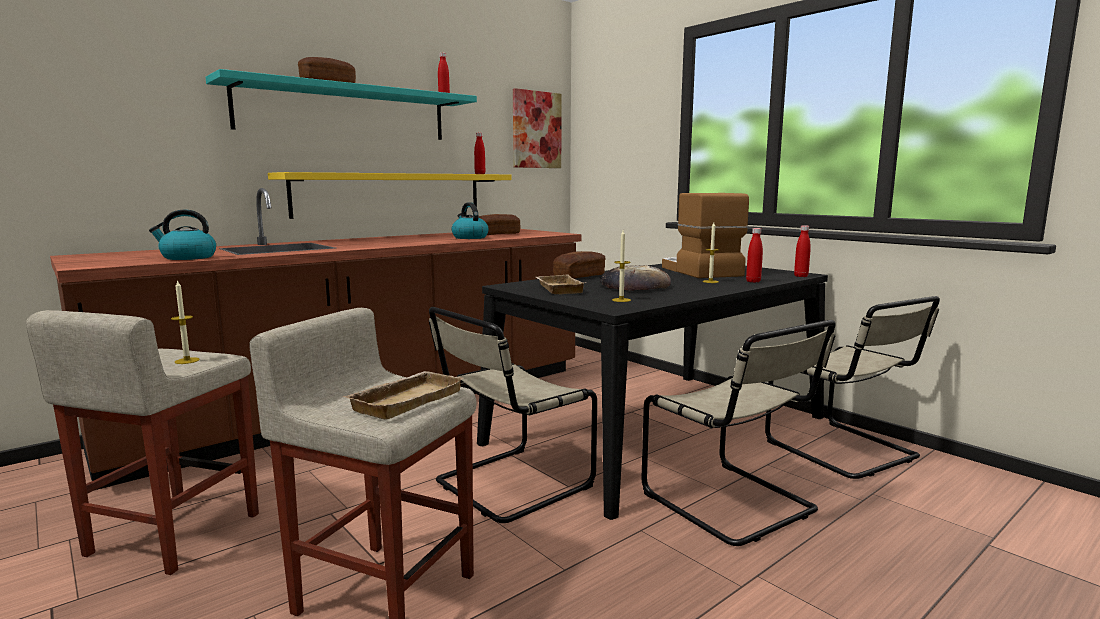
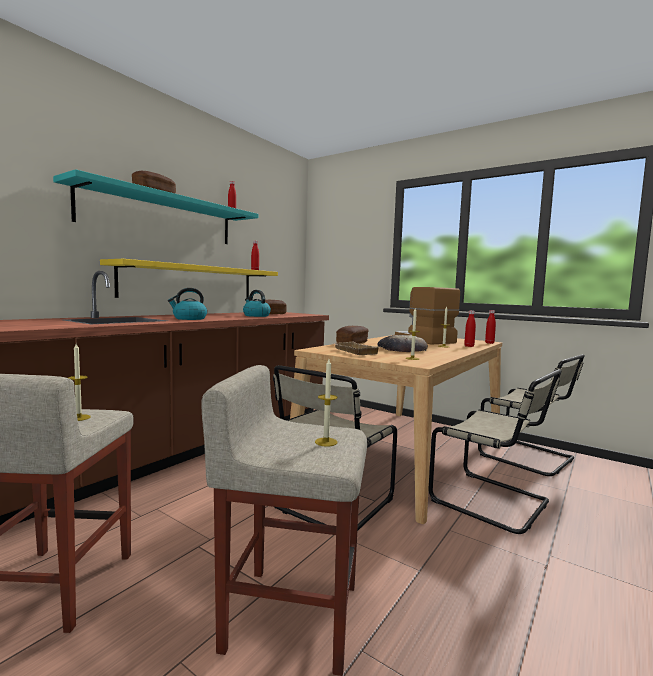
camera: 15 degrees left, 5 degrees down
kettle [149,209,216,260] -> kettle moved to [168,288,207,320]
beige tray [343,371,464,420] -> candle [315,359,338,447]
black dining table [477,264,828,520] -> beige dining table [290,335,502,524]
picture [513,88,562,168] -> none

